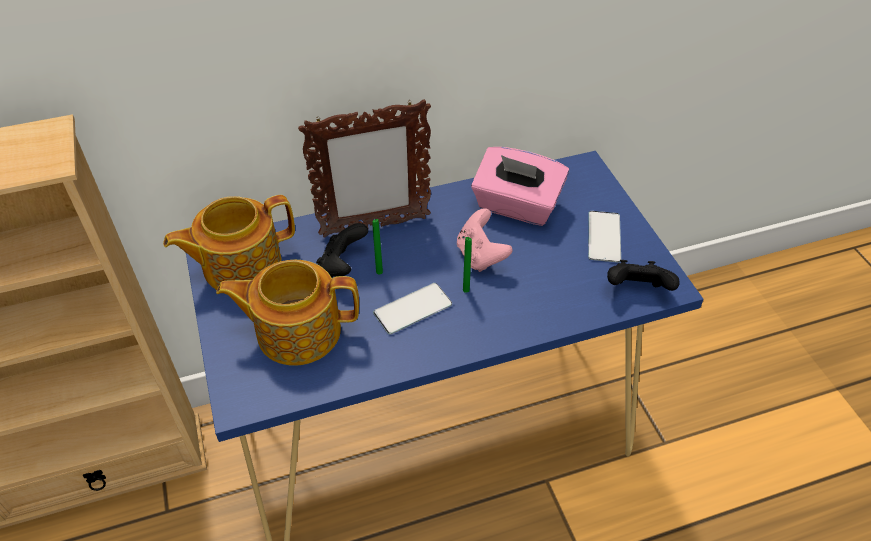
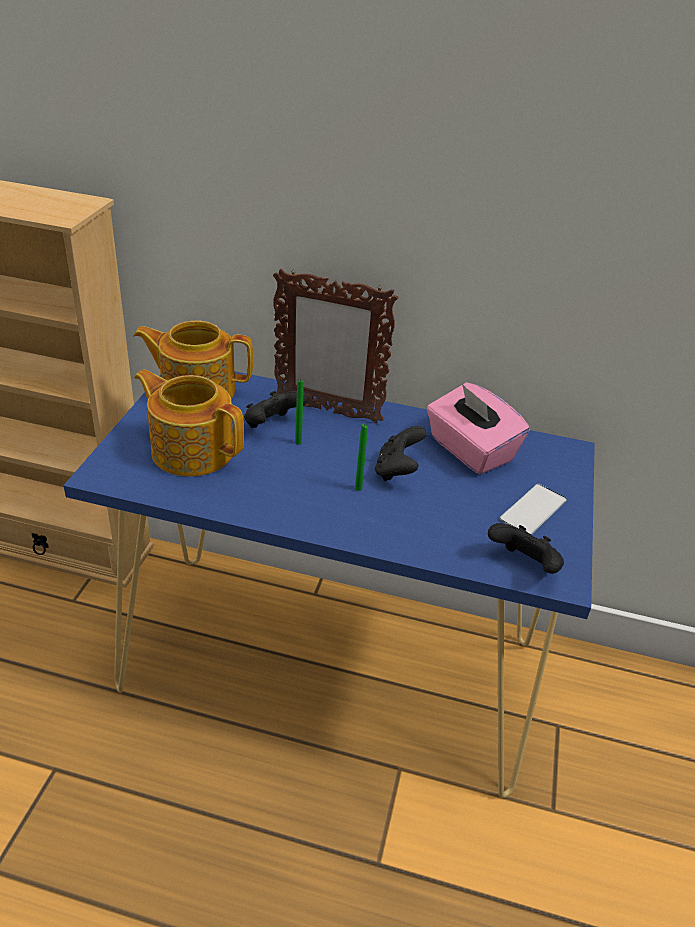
camera: 30 degrees right, 10 degrees down
phone [373,283,452,334] -> none
pink game controller [457,208,513,272] -> black game controller [375,426,427,481]

